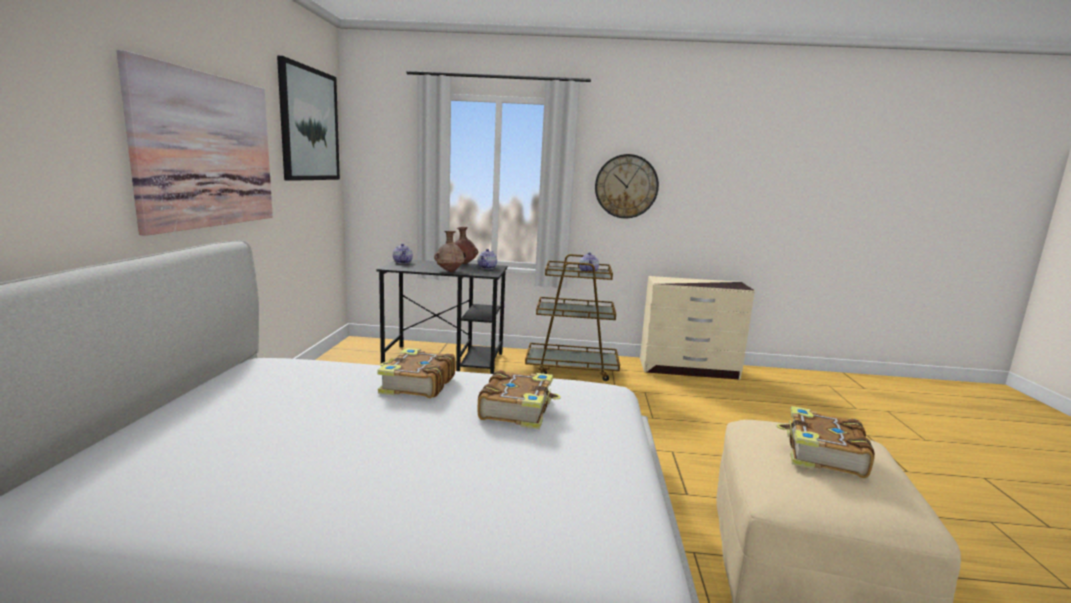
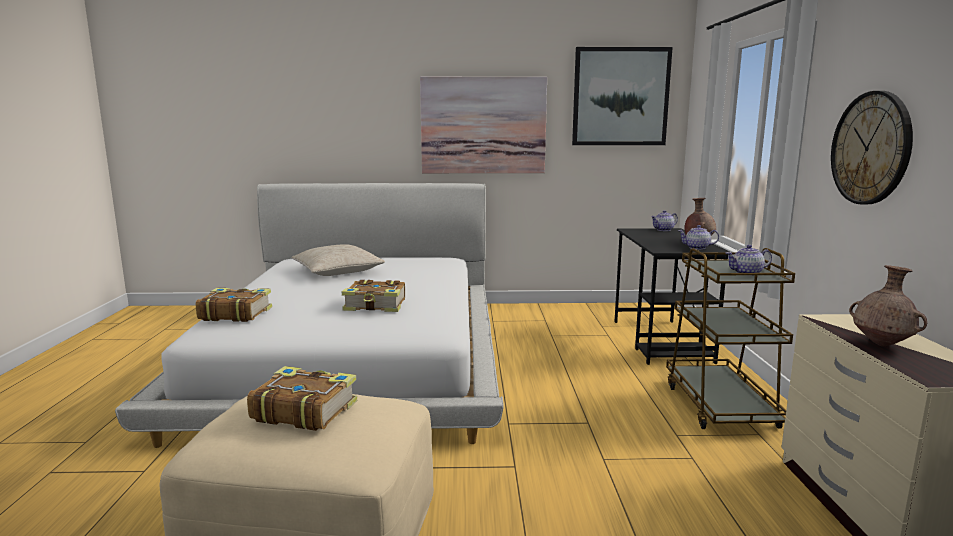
camera: 85 degrees right, 0 degrees up
book [378,348,456,398] -> book moved to [196,288,272,322]
brown vase [434,231,466,272] -> brown vase moved to [849,265,927,346]
none -> beige pillow [292,244,385,276]

